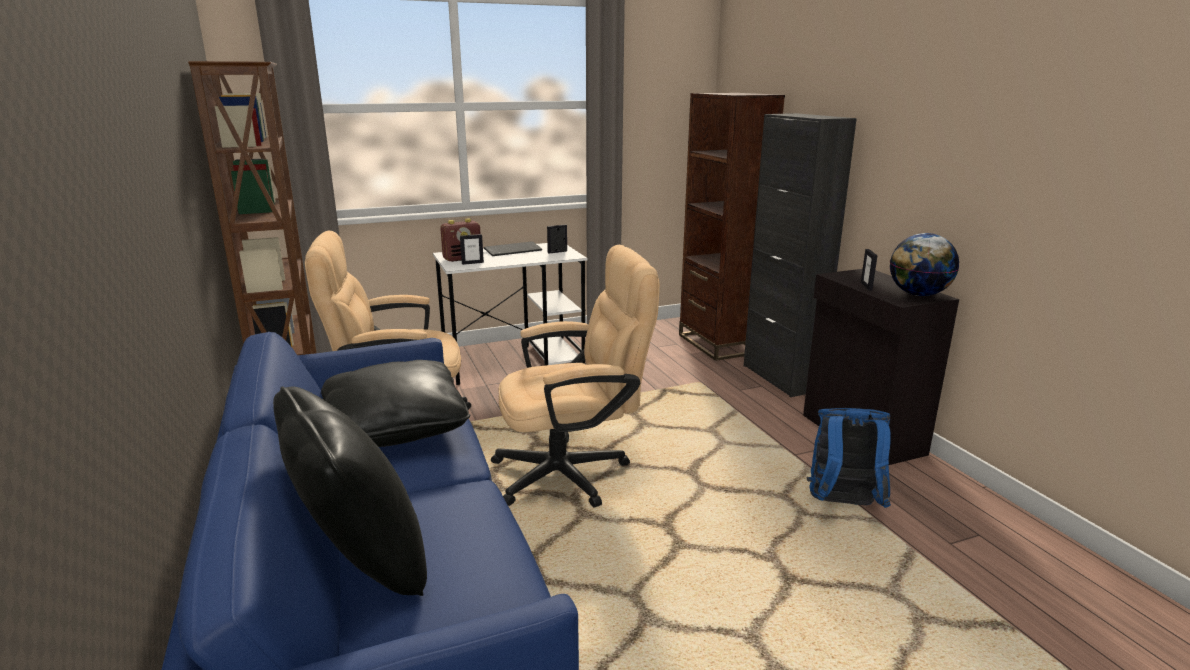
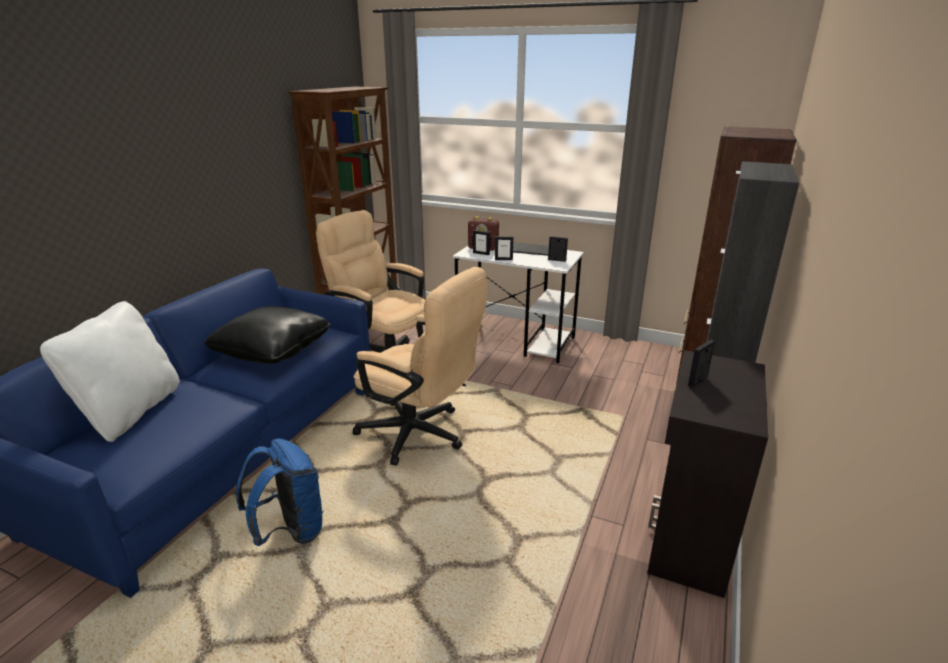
camera: 45 degrees right, 5 degrees up
black pillow [273,387,427,596] -> white pillow [40,301,180,442]
blue backpack [806,408,891,508] -> blue backpack moved to [236,438,323,546]
globe [890,233,959,296] -> none
none -> picture frame [495,236,513,260]

